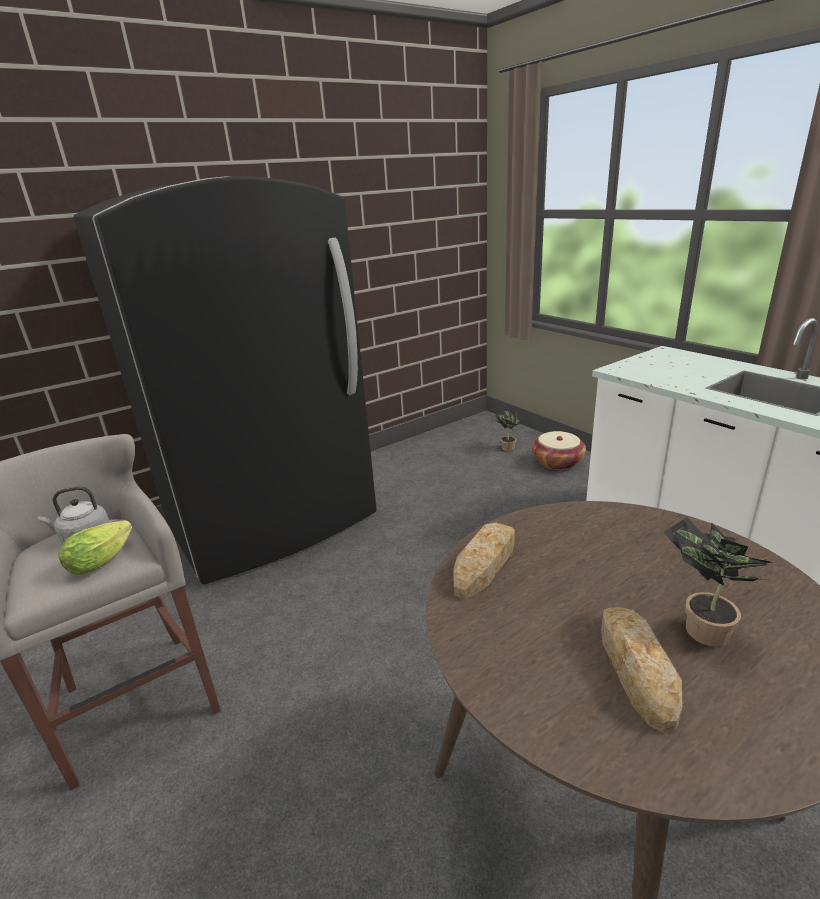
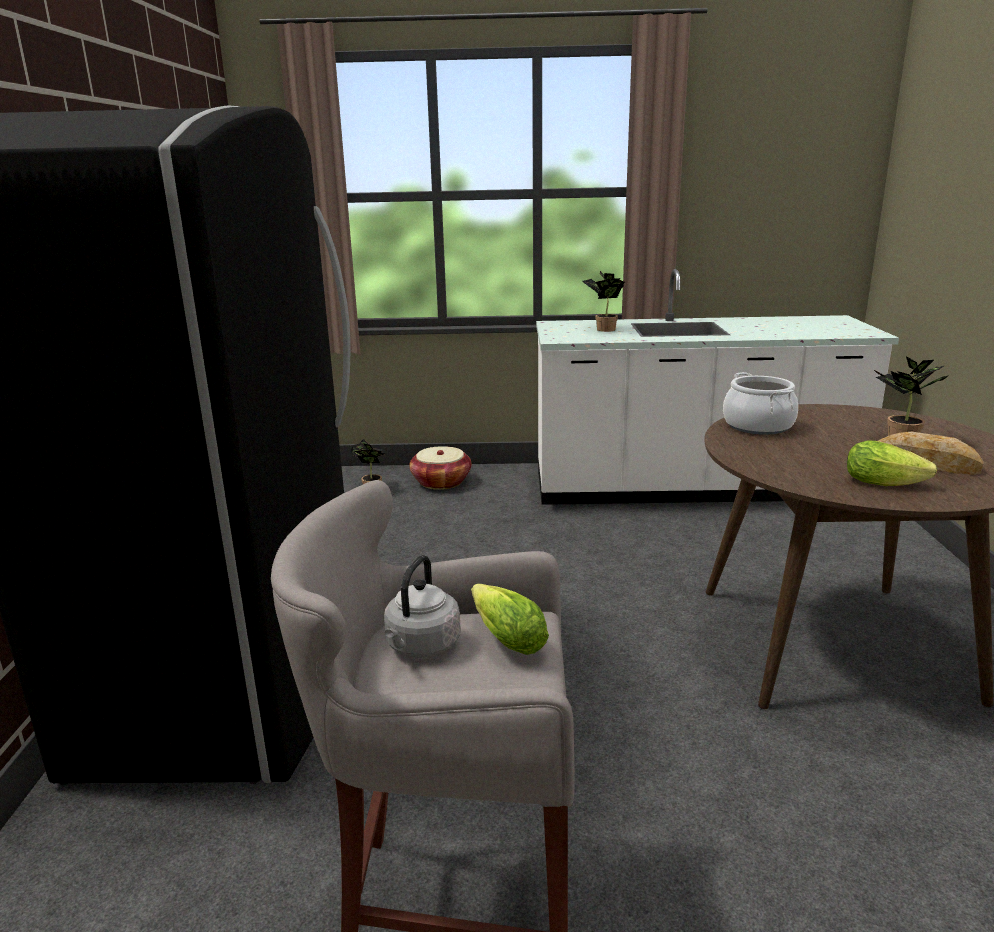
camera: 55 degrees left, 5 degrees down
bread [453,523,515,599] -> none
none -> potted plant [582,271,625,332]
none -> cooking pot [723,372,798,435]
none -> lettuce [847,440,937,486]

